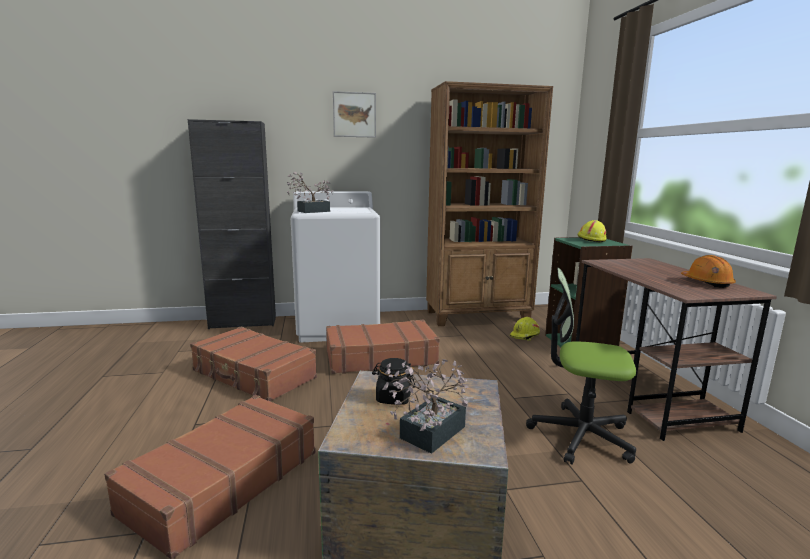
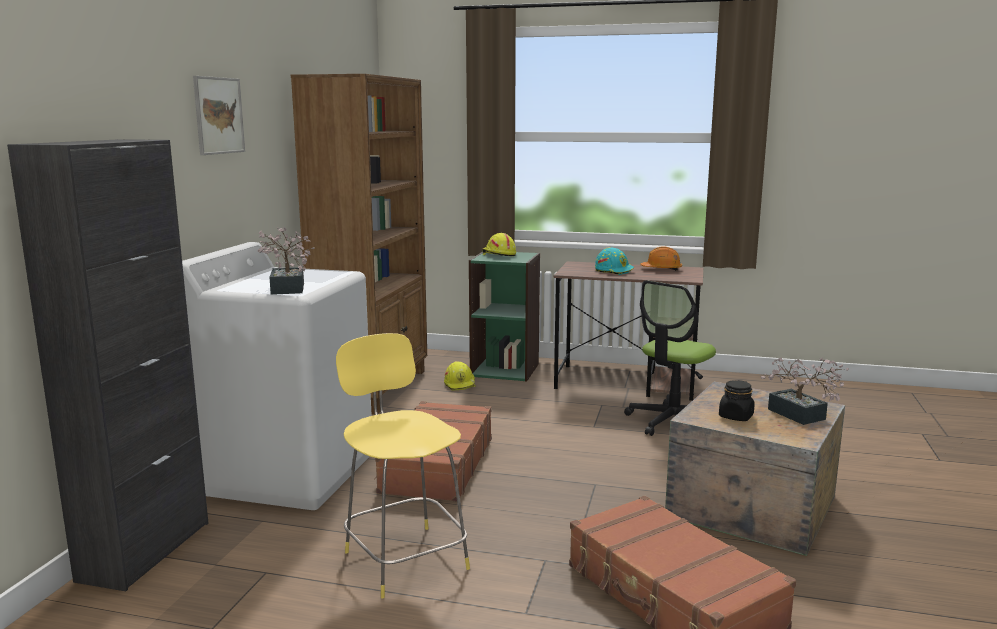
camera: 65 degrees left, 0 degrees up
brown suitcase [190,326,317,401] -> yellow stool [336,333,470,599]
none -> turquoise hard hat [595,247,634,275]

